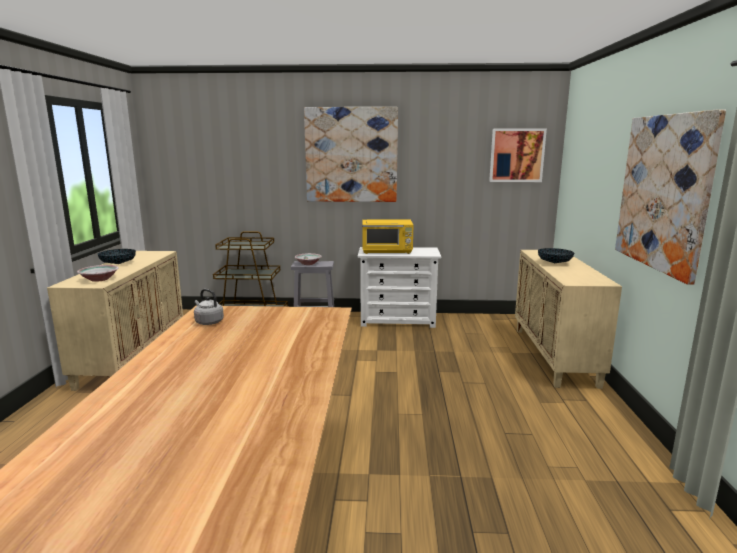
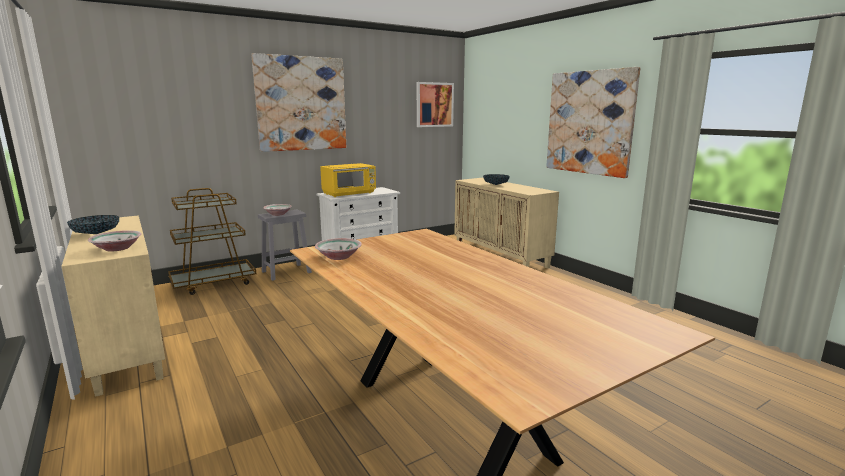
camera: 35 degrees left, 0 degrees up
grey kettle [194,289,224,325] -> bowl [315,238,362,260]

